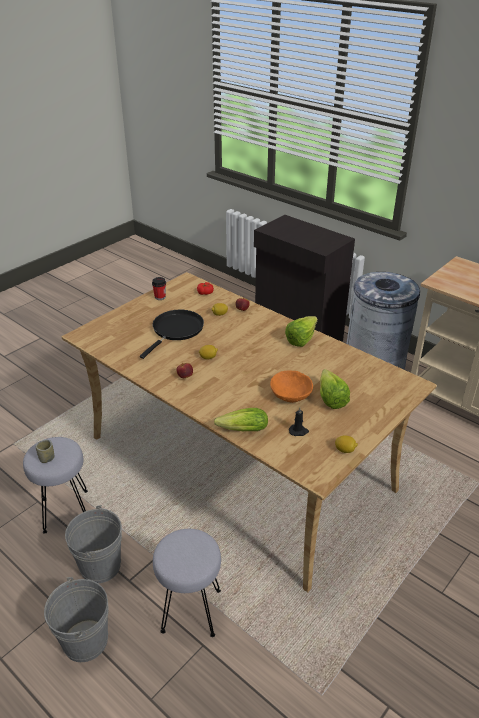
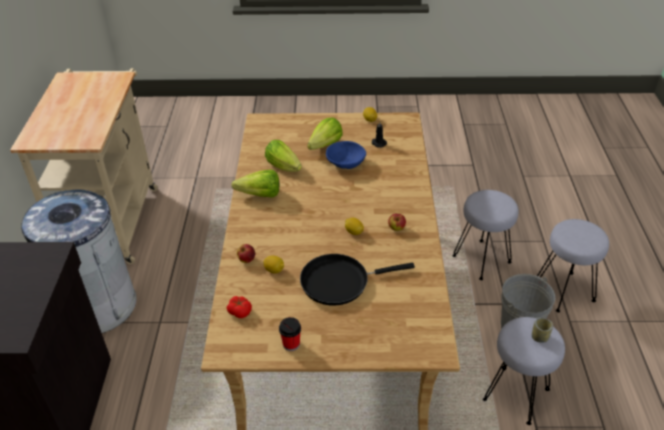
camera: 130 degrees left, 5 degrees up
grey bucket [44,577,109,662] -> grey stool [537,219,609,312]
lettuce [214,408,268,431] -> lettuce moved to [265,140,302,172]
orange bowl [270,370,313,403] -> blue bowl [326,141,366,169]

